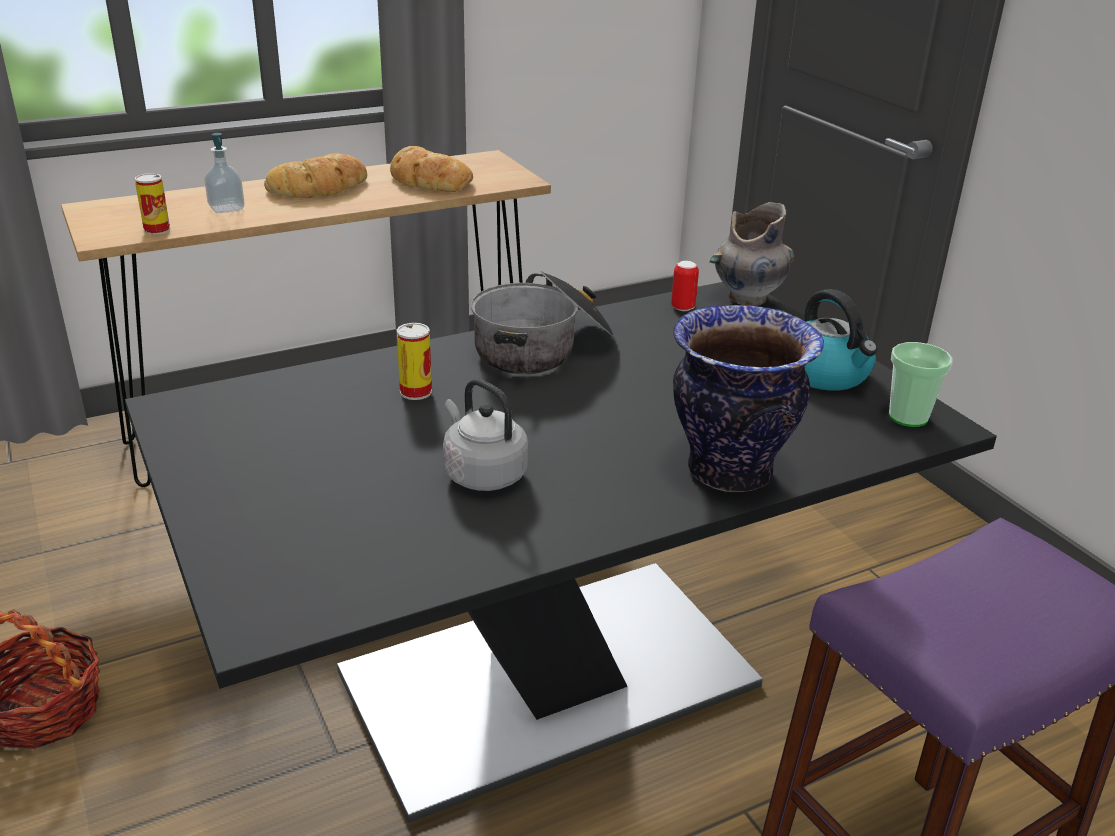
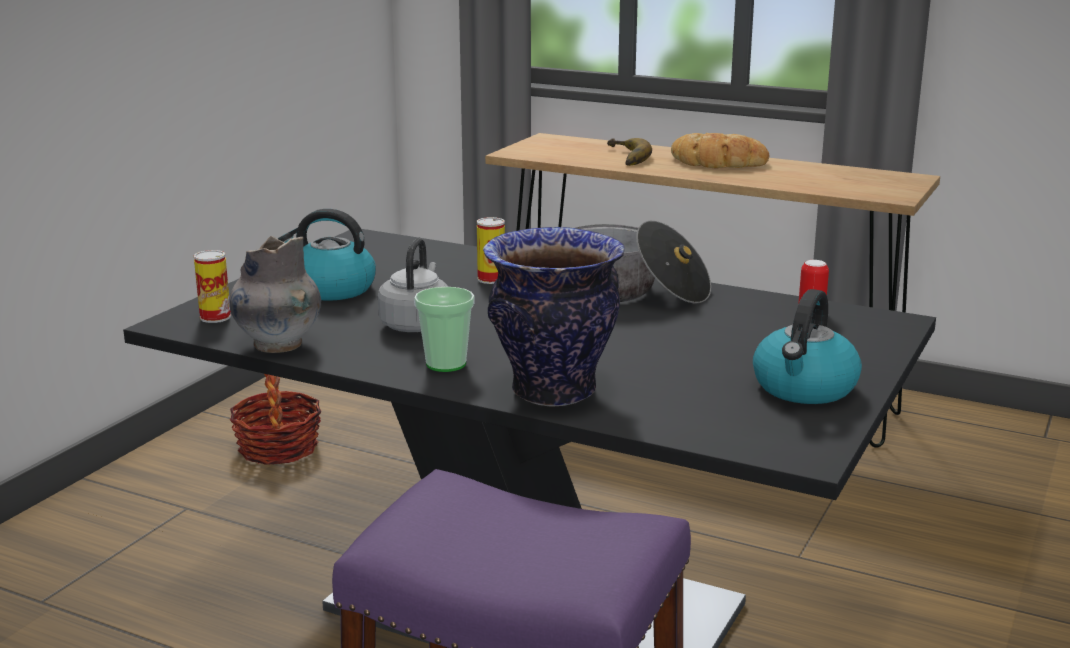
camera: 55 degrees right, 10 degrees down
can [134,173,170,235] -> can moved to [194,250,231,323]
soap dispenser [204,133,245,213] -> banana [607,138,652,166]
bread [390,146,473,192] -> none
grey vase [708,202,794,306] -> grey vase moved to [230,236,321,353]
cup [889,342,952,427] -> cup moved to [414,287,475,372]
none -> kettle [278,209,376,301]

